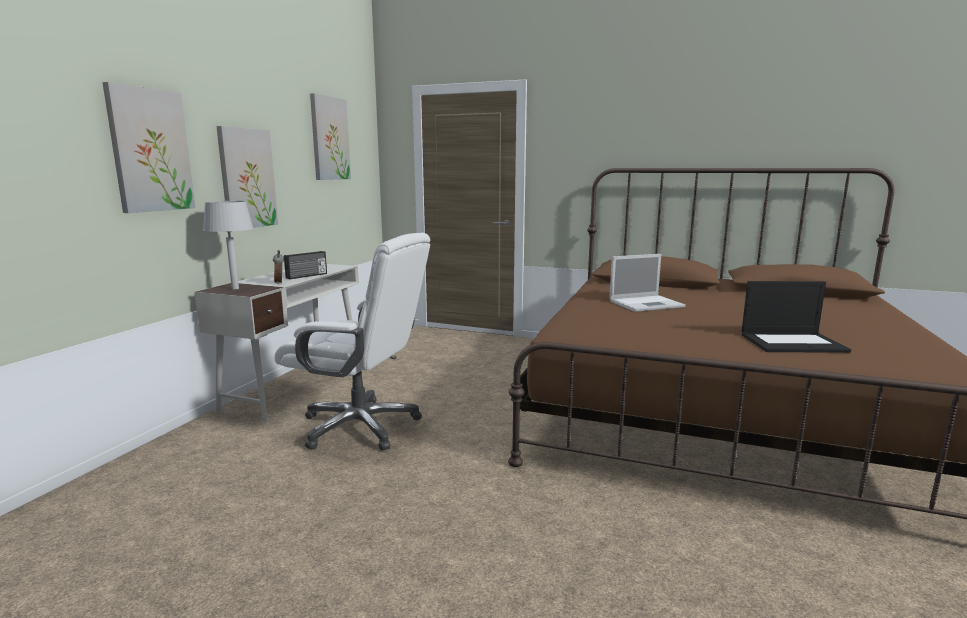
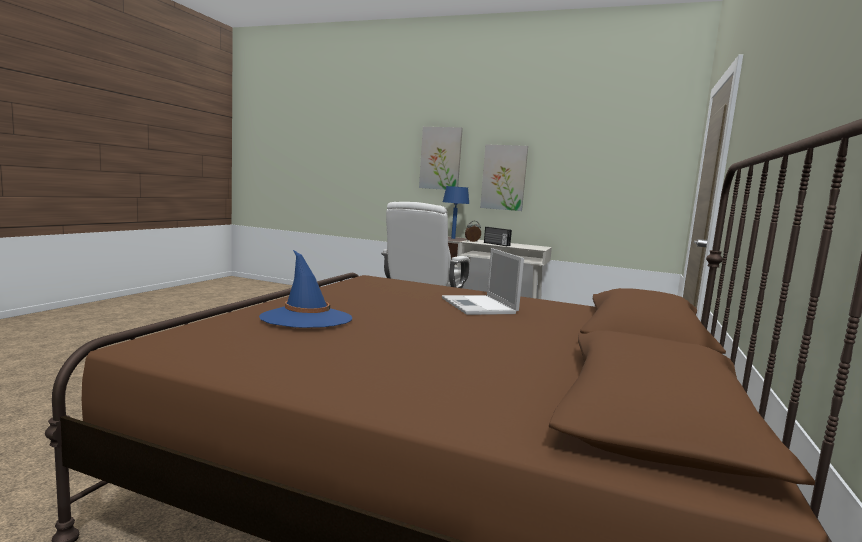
camera: 90 degrees right, 5 degrees down
grey table lamp [203,201,254,289] -> blue table lamp [443,186,470,239]
picture [310,93,351,180] -> none
laptop [741,281,851,353] -> blue hat [259,250,352,328]

